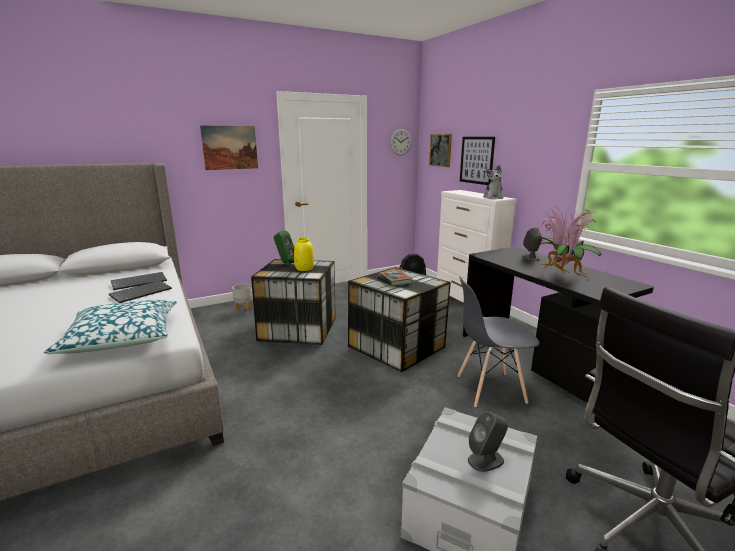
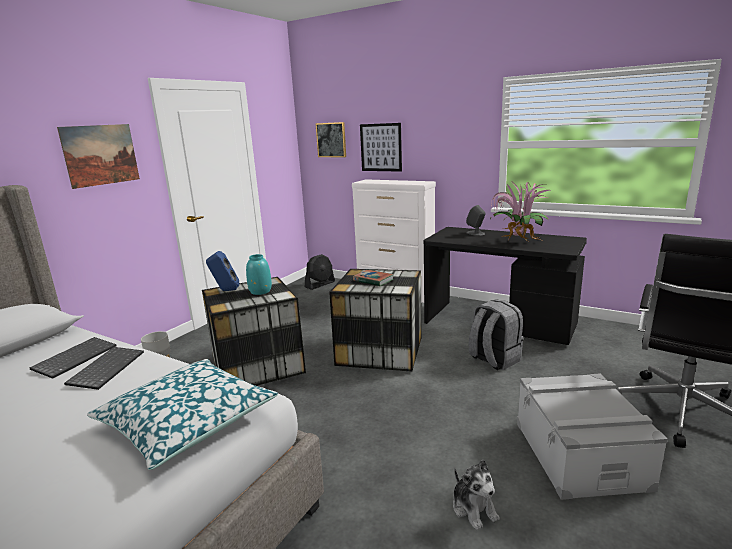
camera: 30 degrees left, 0 degrees up
green speaker [274,230,294,264] -> blue speaker [206,251,239,291]
yellow vase [294,238,314,271] -> turquoise vase [246,254,272,295]
wall clock [390,129,411,155] -> none
grey chair [458,276,539,407] -> grey backpack [469,299,524,370]
grey speaker [468,411,508,472] -> none
plush toy [483,165,504,199] -> plush toy moved to [453,460,500,530]

